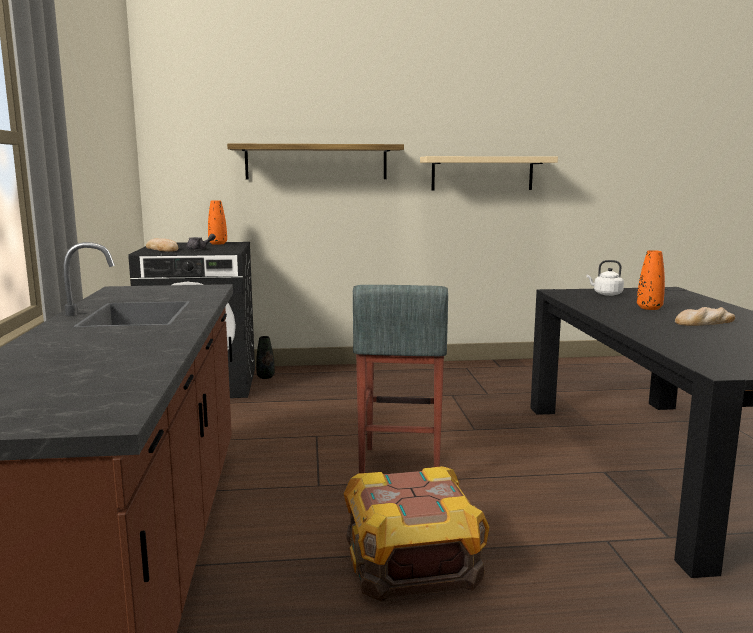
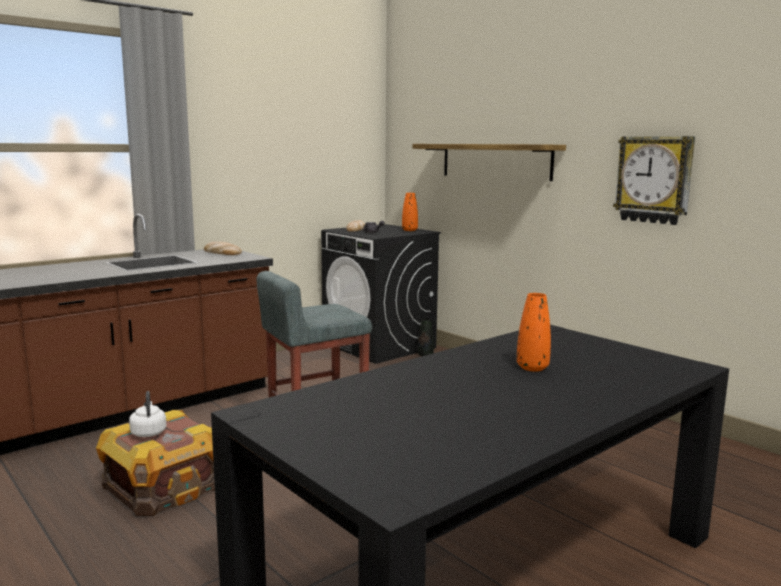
camera: 55 degrees right, 0 degrees up
beige shelf [420,156,558,190] -> wall clock [613,136,695,225]
white kettle [587,260,624,296] -> white kettle moved to [129,391,166,437]
bread [675,307,735,326] -> bread moved to [204,242,242,255]

